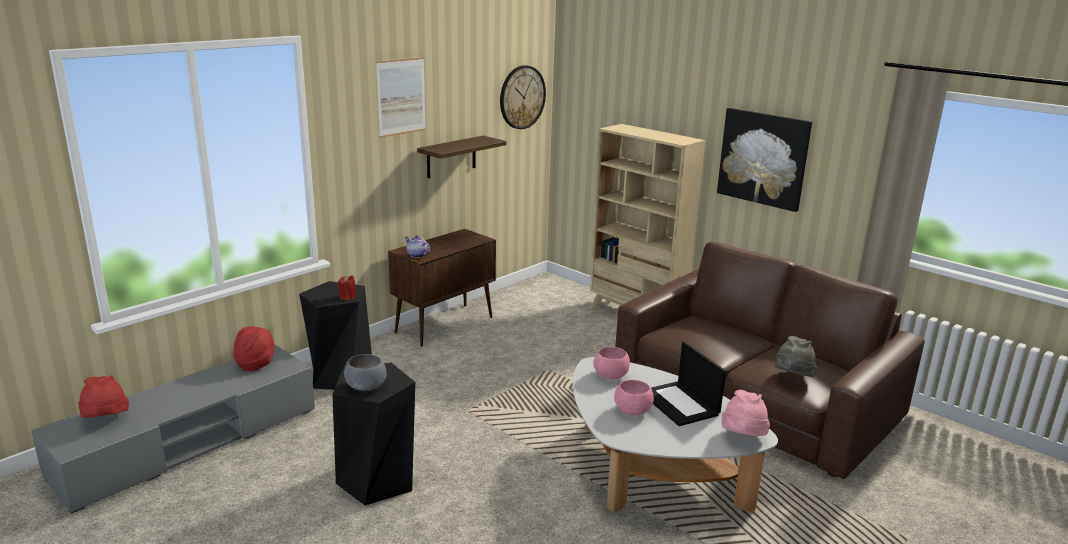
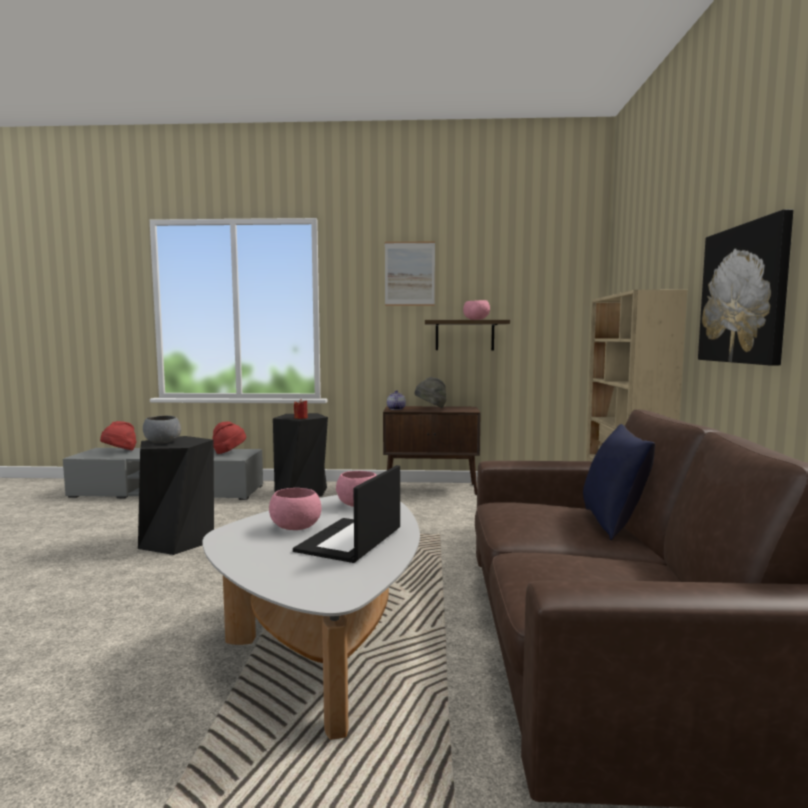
camera: 50 degrees right, 15 degrees down
wall clock [500,65,546,129] -> none
pink hat [722,390,770,436] -> none
grey hat [775,336,817,377] -> grey hat moved to [415,377,447,408]
none -> pink bowl [463,300,490,320]
none -> blue pillow [583,424,655,540]

